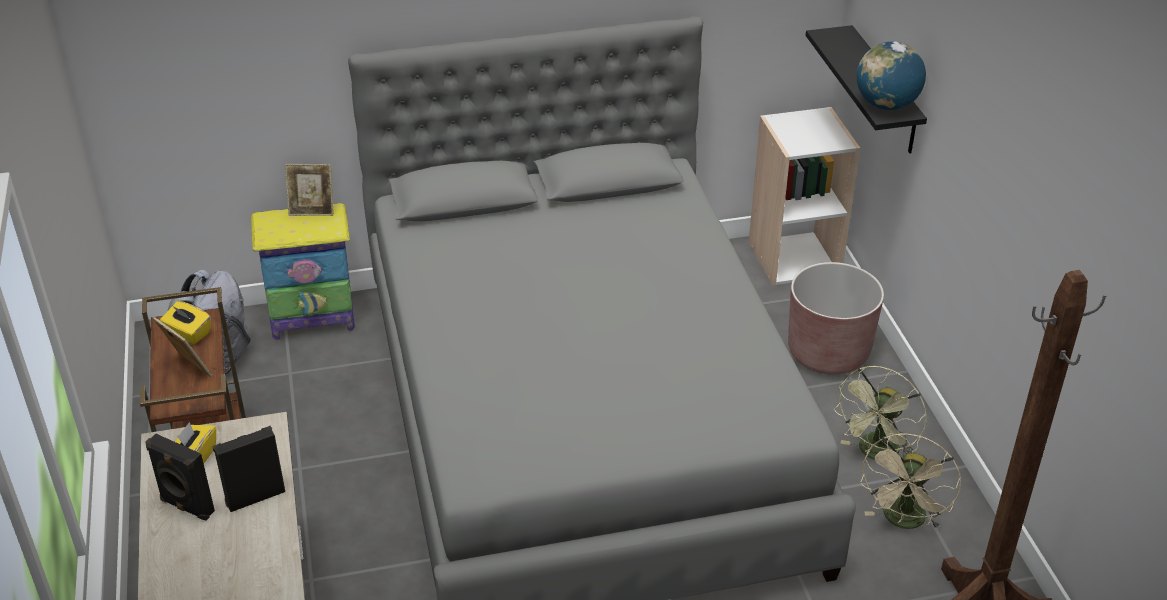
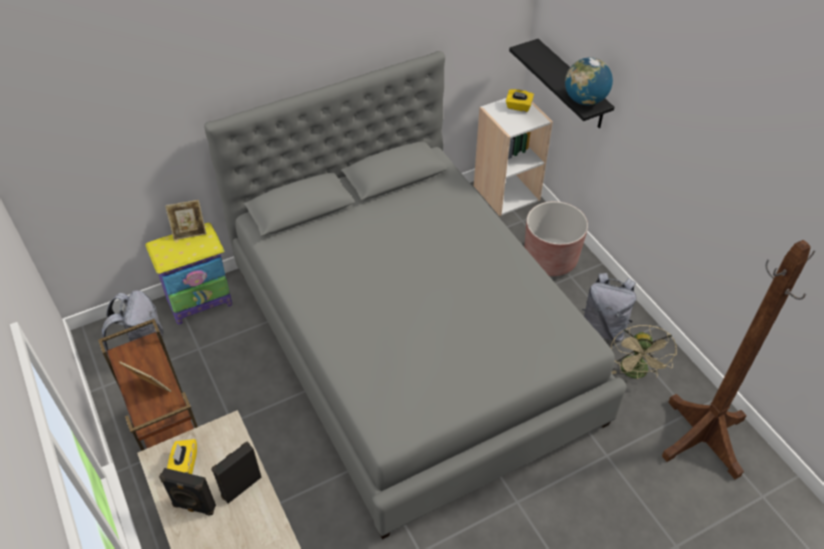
camera: 15 degrees left, 10 degrees up
yellow tissue box [160,301,211,344] -> yellow tissue box moved to [506,89,534,112]
green fan [833,366,927,460] -> grey backpack [582,273,637,342]

